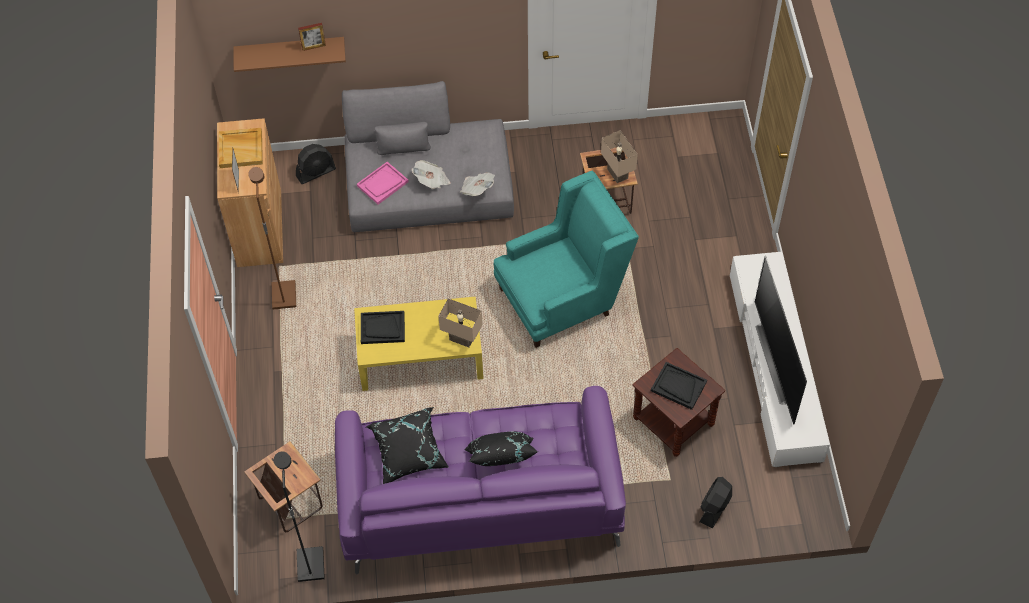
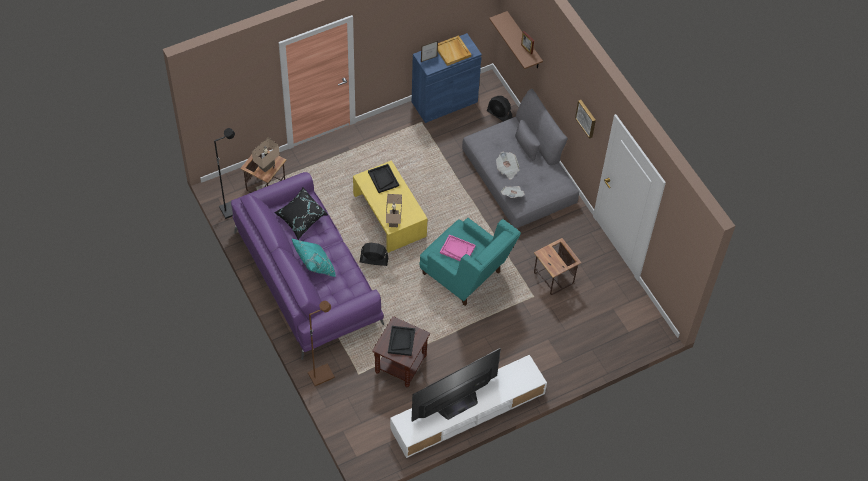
camera: 65 degrees right, 0 degrees up
brown cabinet [217,118,283,267] -> blue cabinet [412,33,482,123]
brown floor lamp [248,167,296,310] -> brown floor lamp moved to [308,301,335,386]
pink tray [357,162,409,205] -> pink tray moved to [440,234,476,261]
black pillow [464,431,538,466] -> turquoise pillow [291,238,335,277]
beige table lamp [601,130,638,183] -> beige table lamp moved to [252,137,280,172]
black fan [700,477,732,528] -> black fan moved to [360,243,388,266]
none -> picture [575,100,596,139]

